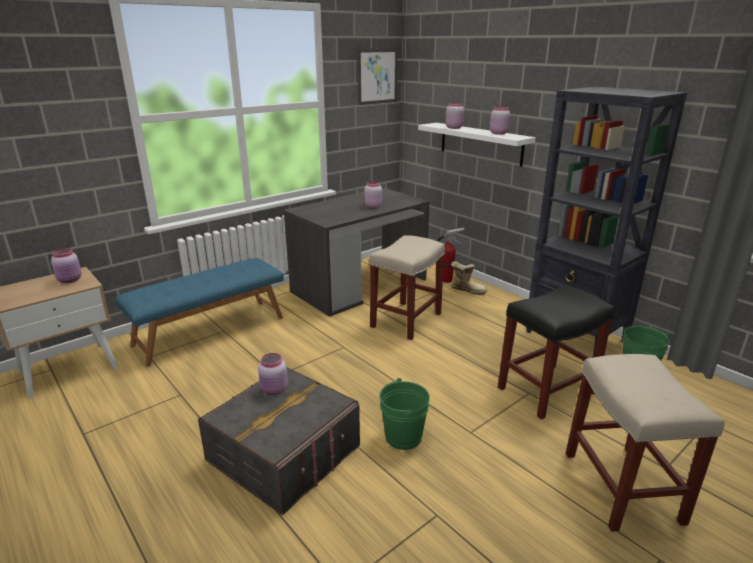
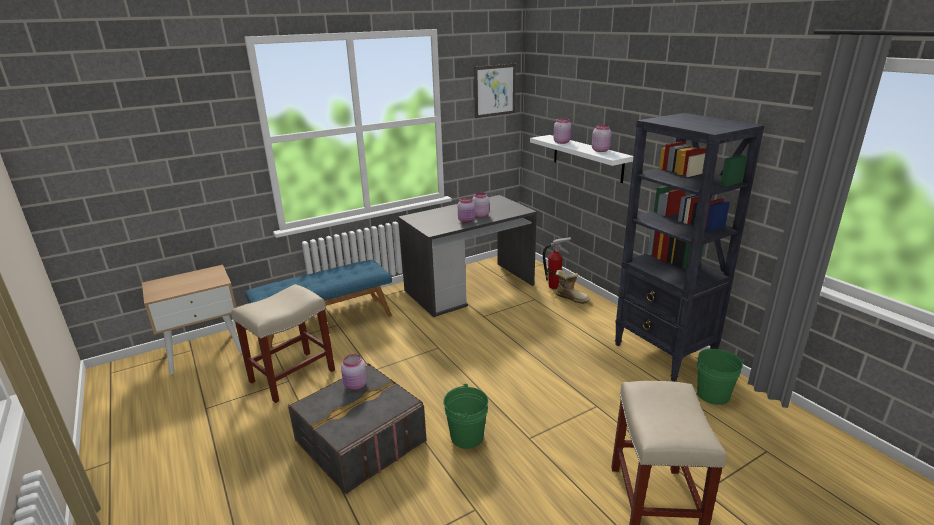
camera: 10 degrees right, 0 degrees up
pink jar [51,248,82,283] -> pink jar moved to [458,197,475,223]
beige stool [369,235,445,340] -> beige stool moved to [232,284,335,403]
black stool [498,285,615,420] -> none

